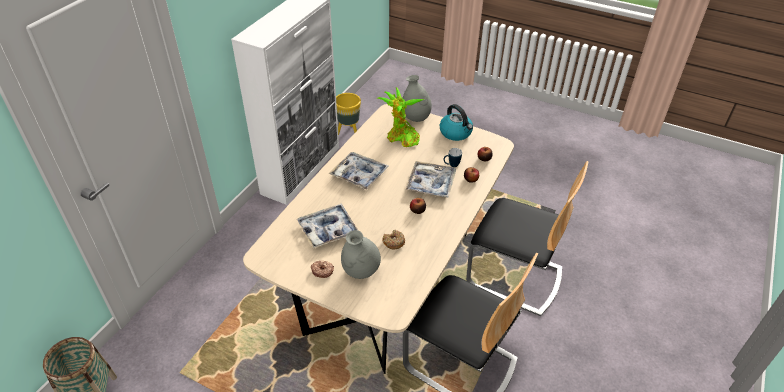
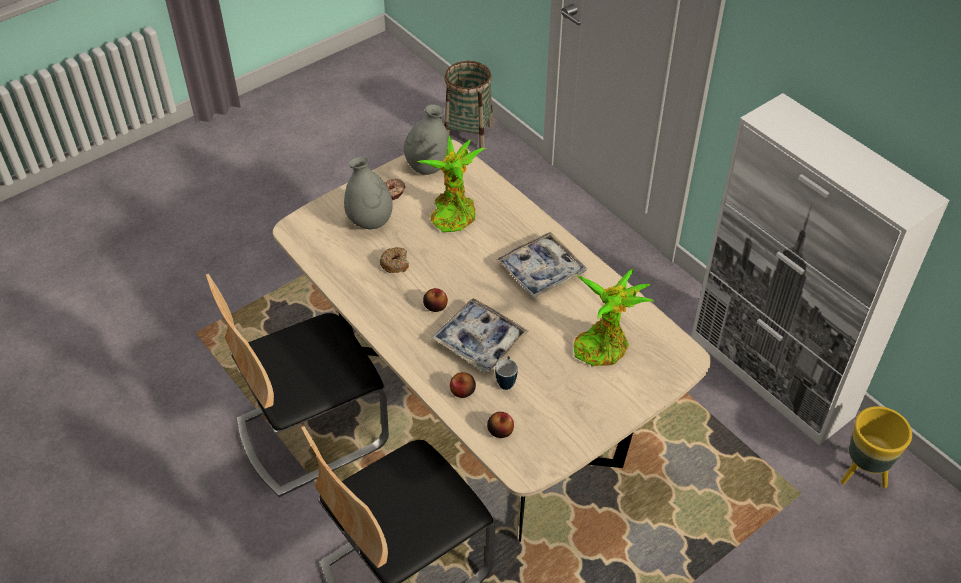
camera: 115 degrees right, 5 degrees up
tray [297,204,358,249] -> potted plant [416,136,486,232]
grey vase [403,75,432,122] -> grey vase moved to [404,104,448,175]
kettle [440,104,473,141] -> none

